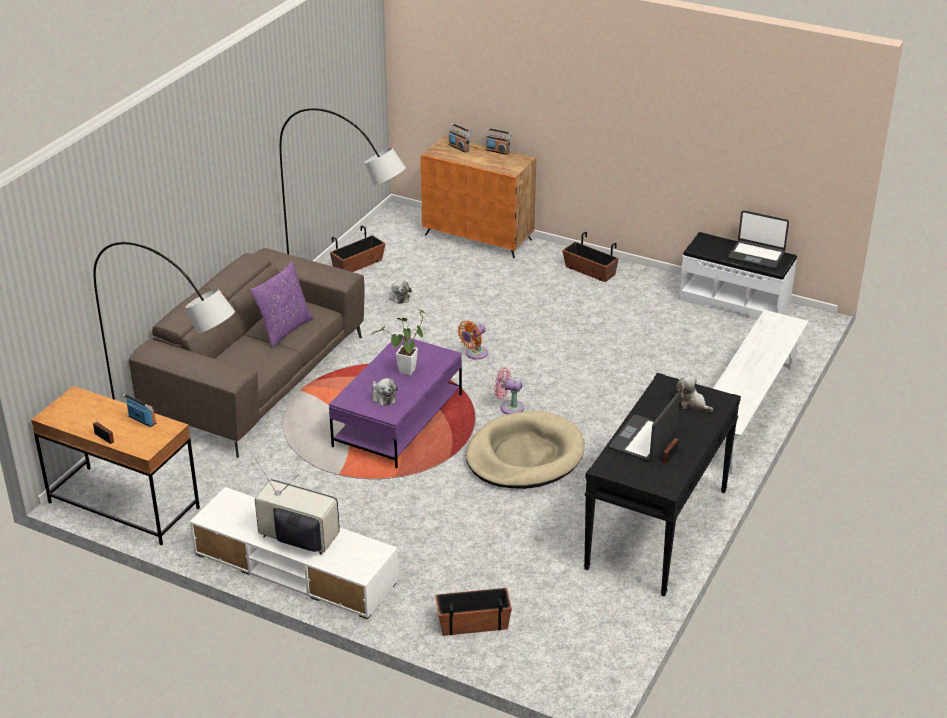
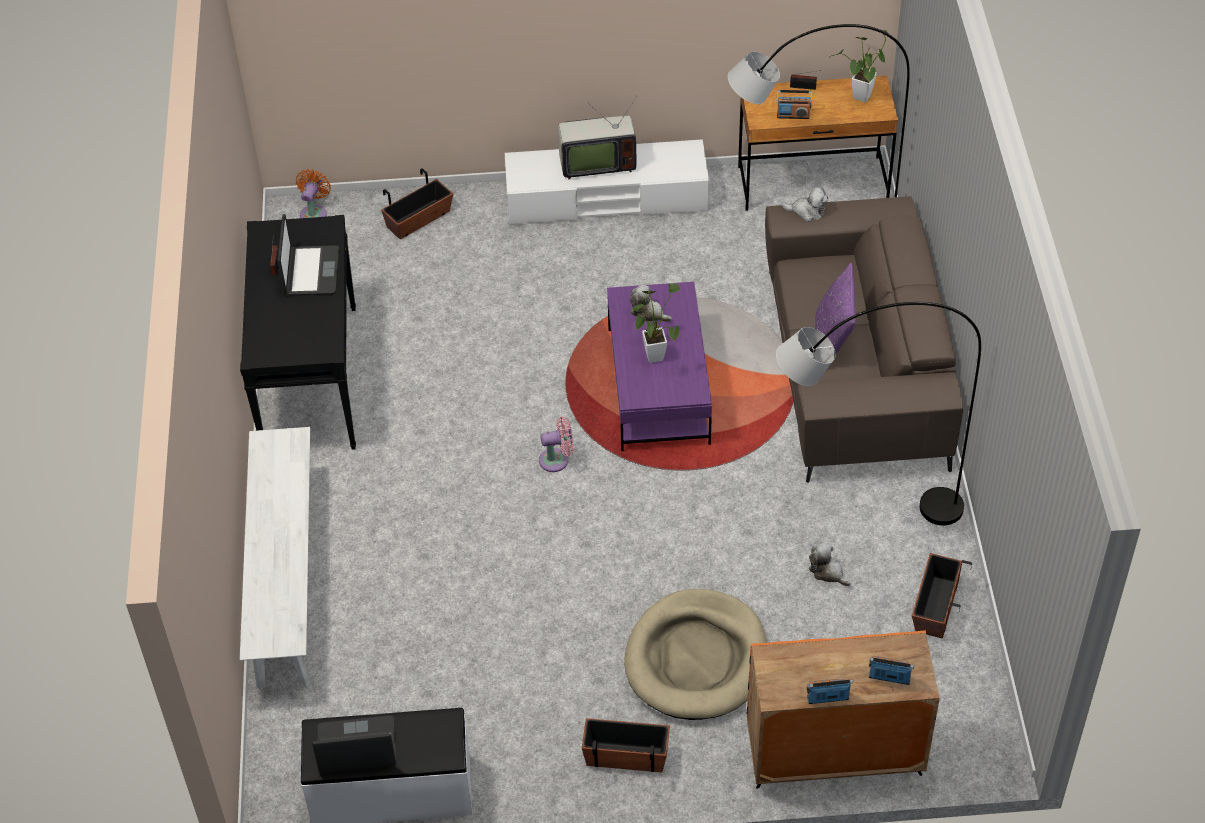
camera: 150 degrees right, 15 degrees up
orange fan [458,321,488,360] -> orange fan moved to [296,169,331,218]
beige dog bed [466,411,585,489] -> beige dog bed moved to [624,589,767,720]
plush toy [676,375,713,412] -> plush toy moved to [782,186,828,222]
none -> potted plant [828,30,888,103]

